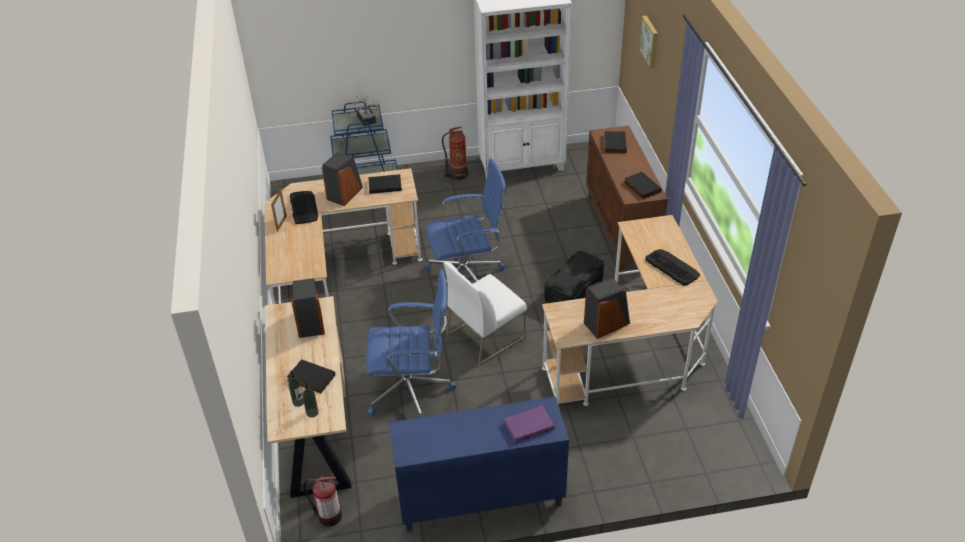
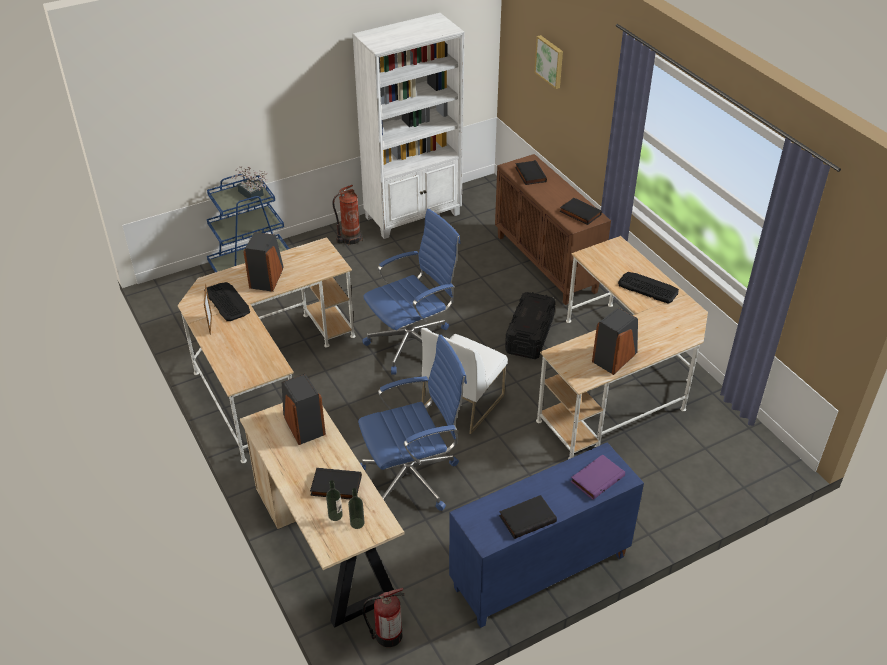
camera: 20 degrees left, 0 degrees up
black book [368,174,402,194] -> black book moved to [499,495,557,539]

